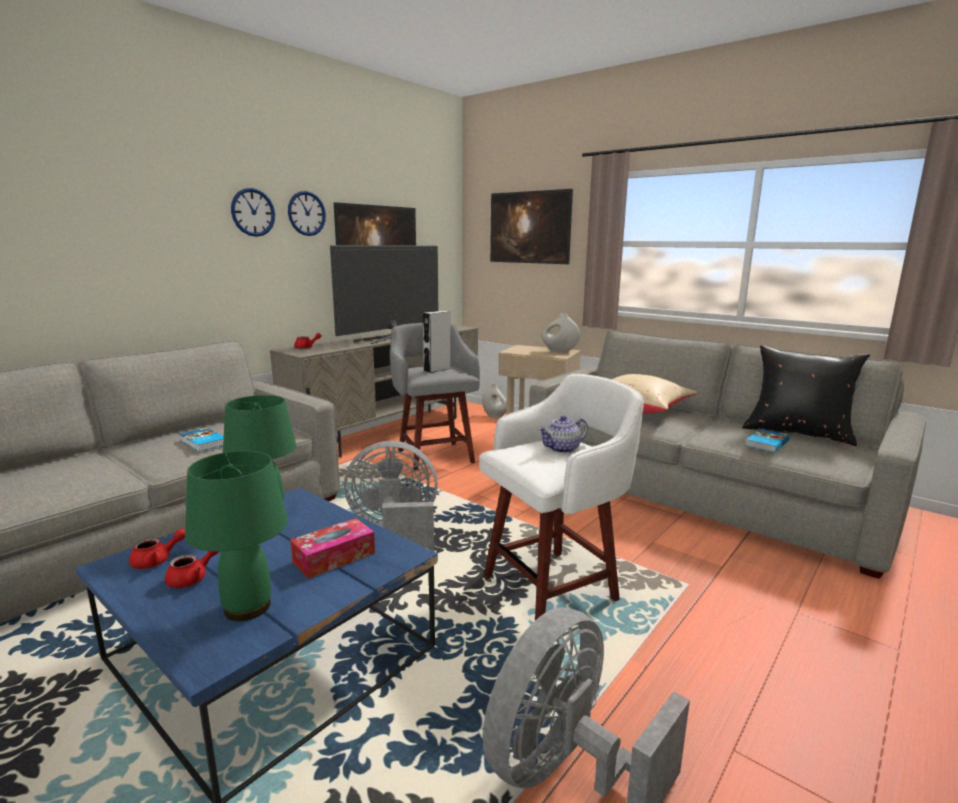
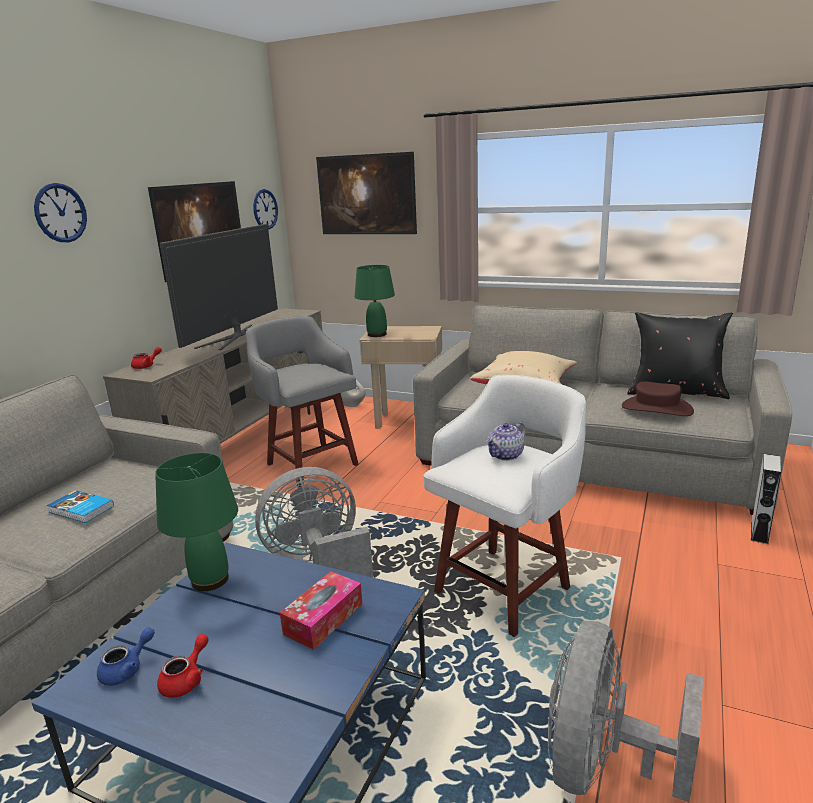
camera: 15 degrees left, 5 degrees up
red teapot [129,529,185,569] -> blue teapot [97,627,155,686]
green table lamp [185,451,288,621] -> green table lamp moved to [355,265,395,337]
wall clock [288,191,326,236] -> wall clock moved to [253,189,278,230]
grey speaker [423,311,451,373] -> grey speaker moved to [751,454,781,544]
white vase [541,313,580,352] -> none
book [745,429,790,452] -> brown hat [622,381,694,416]

